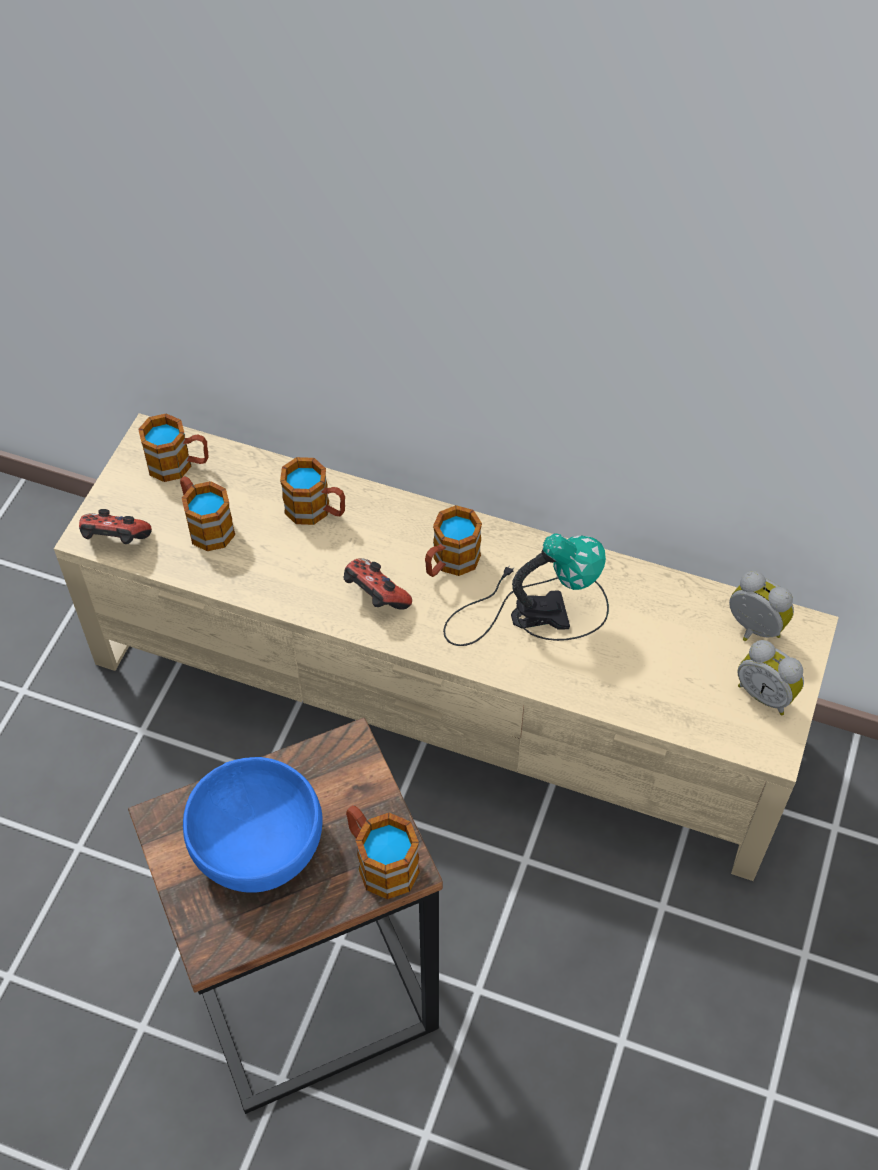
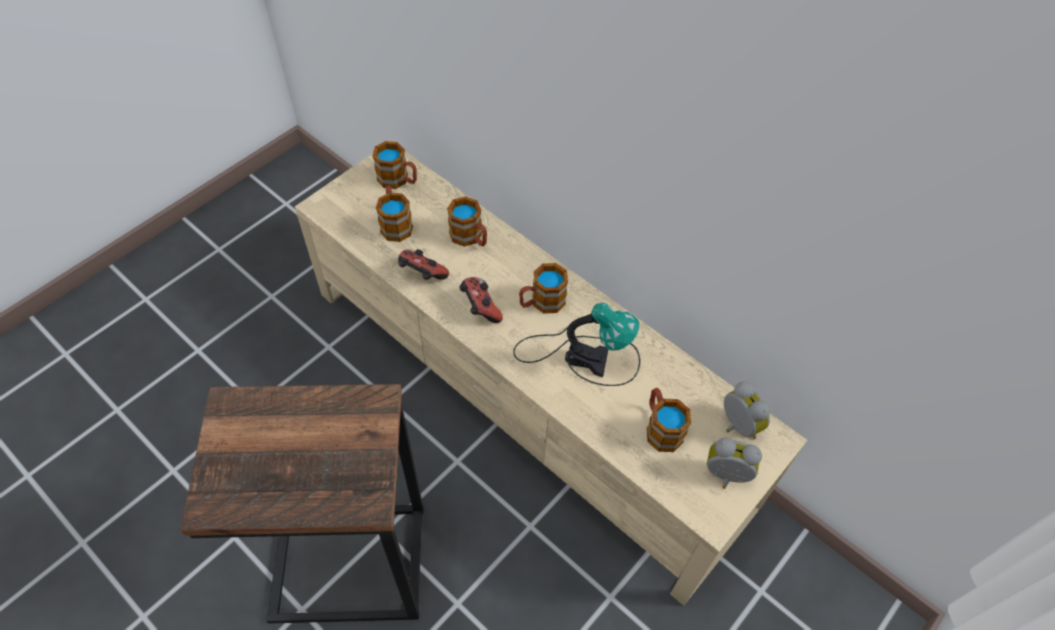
camera: 20 degrees right, 0 degrees up
game controller [79,509,152,544] -> game controller moved to [398,249,449,280]
blue bowl [183,757,323,892] -> none
mug [346,805,420,899] -> mug moved to [647,388,691,452]
alarm clock [738,640,804,715] -> alarm clock turned 135 degrees clockwise [707,438,762,489]

